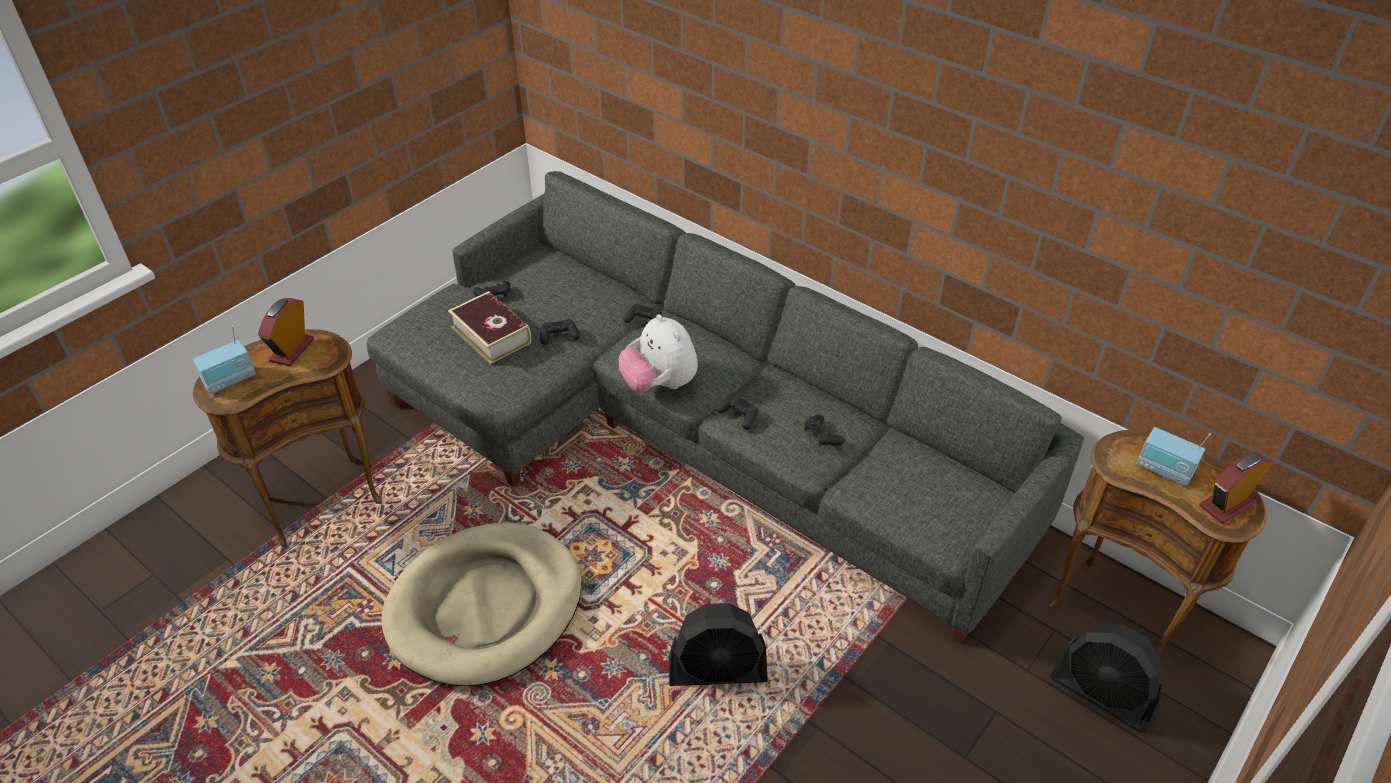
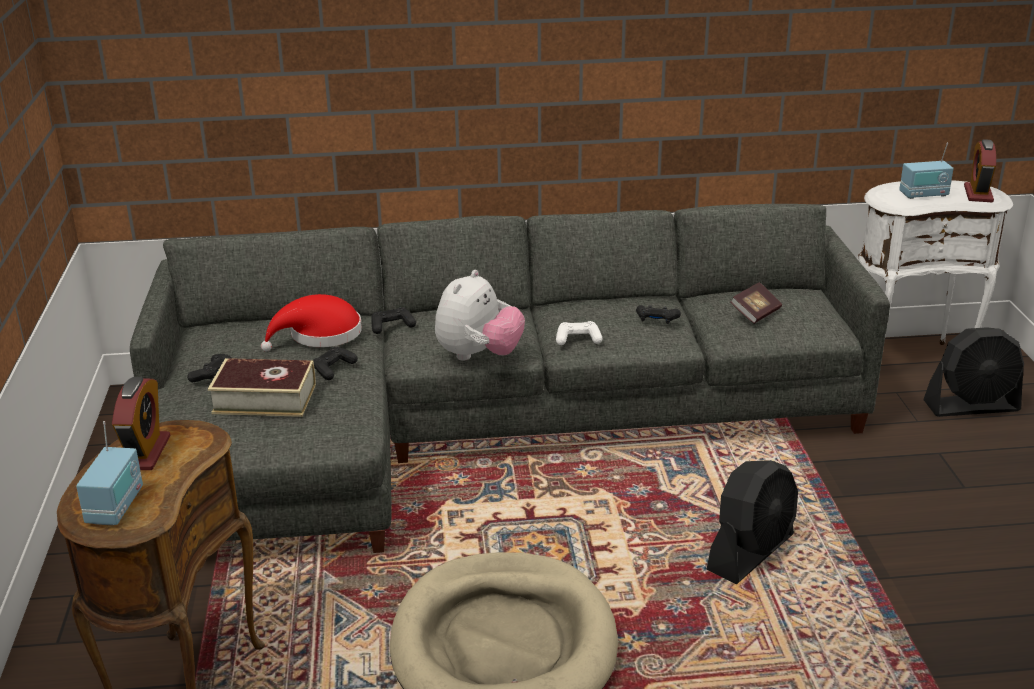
camera: 45 degrees left, 15 degrees down
alarm clock [258,298,315,366] -> alarm clock turned 150 degrees counterclockwise [112,377,171,470]
plush toy [619,314,698,392] -> plush toy turned 75 degrees counterclockwise [435,270,525,361]
black game controller [716,395,758,430] -> white game controller [556,321,602,345]
brown side table [1048,430,1267,655] -> white side table [857,180,1013,345]
none -> red hat [261,294,362,351]
none -> book [730,282,782,324]

